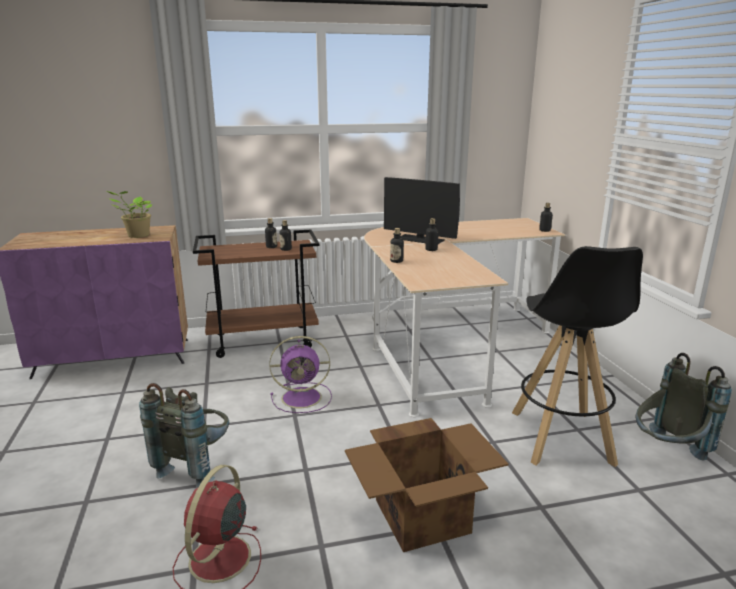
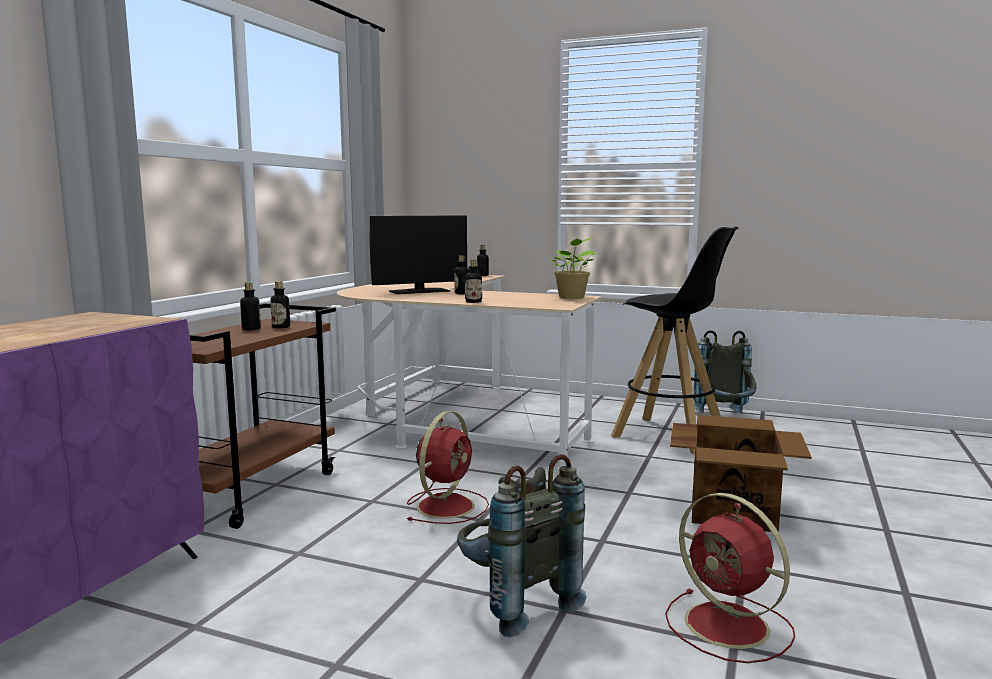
camera: 55 degrees left, 10 degrees down
potted plant [107,191,152,238] -> potted plant moved to [549,238,597,299]
purple fan [269,336,332,413] -> red fan [406,411,489,524]

